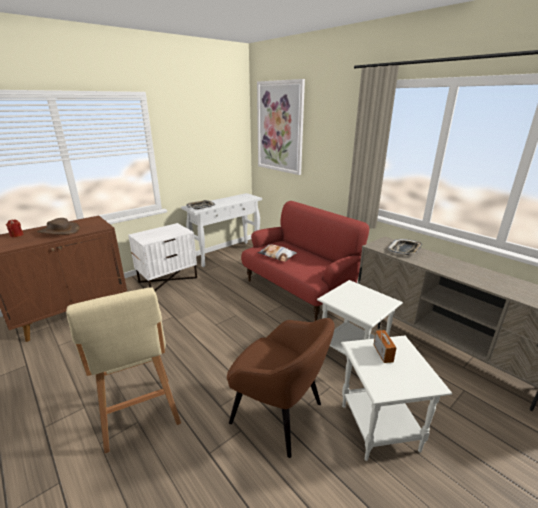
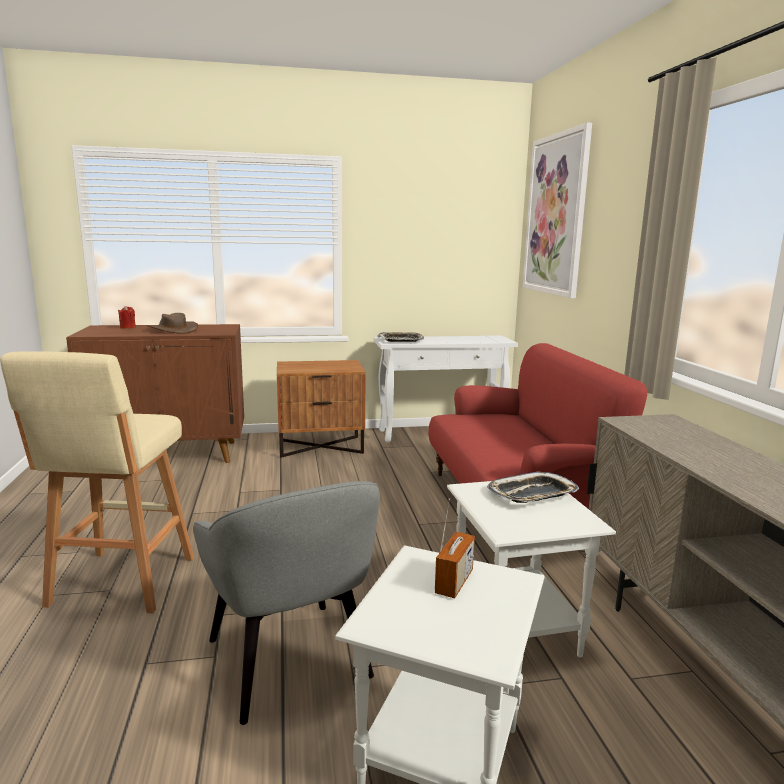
camera: 30 degrees right, 10 degrees down
white nightstand [128,223,197,291] -> brown nightstand [277,360,366,458]
brown armchair [227,318,335,458] -> grey armchair [193,481,380,725]
pillow [258,244,297,262] -> none
tray [388,239,422,255] -> tray moved to [487,472,579,503]

